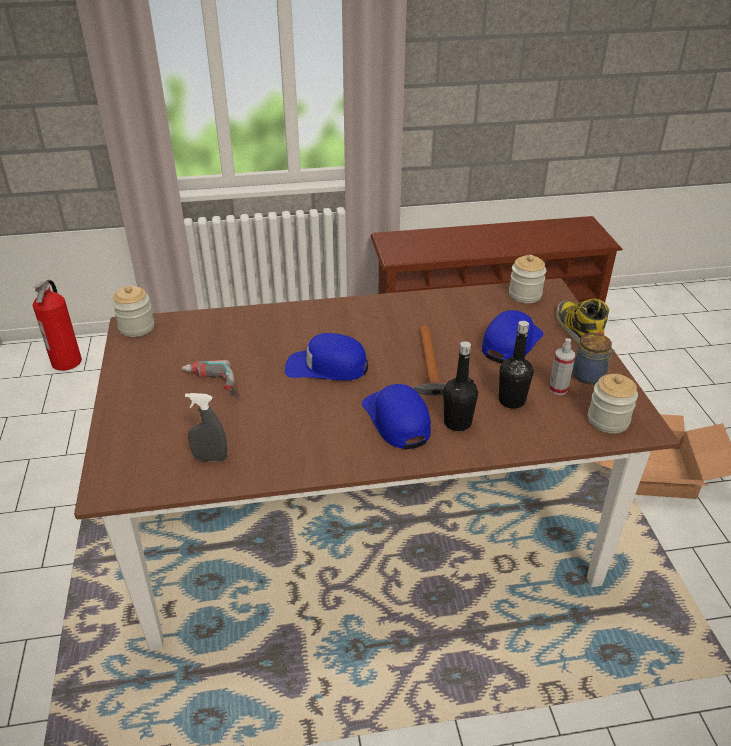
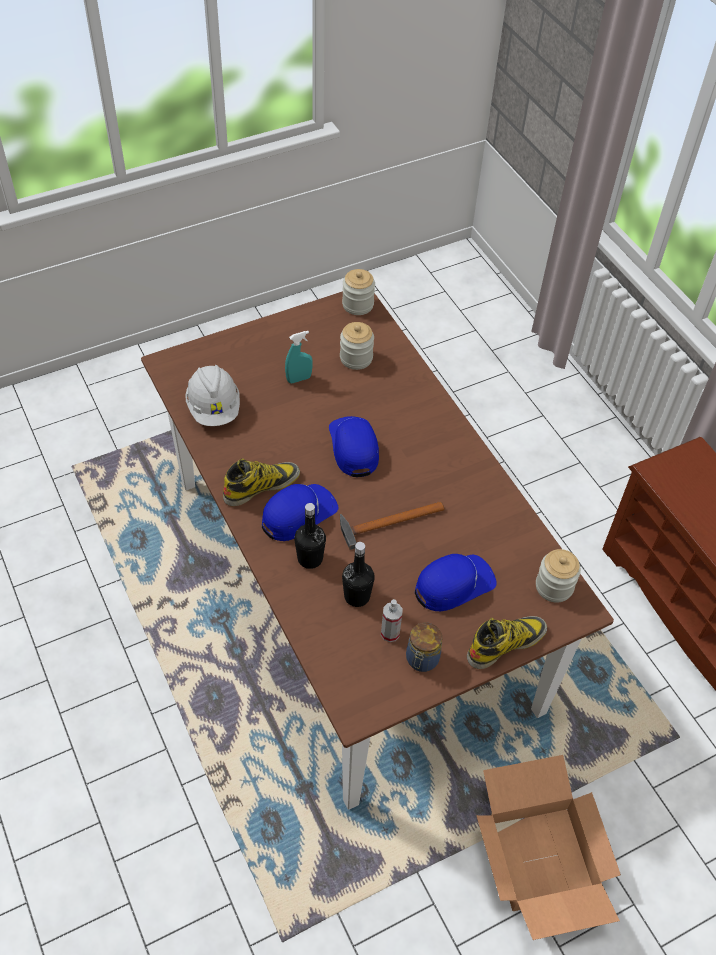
camera: 70 degrees right, 15 degrees up
fire extinguisher [33,280,82,371] -> none
power drill [182,360,240,398] -> turquoise spray bottle [285,331,313,383]
grey spray bottle [185,393,227,462] -> white hard hat [185,365,240,426]
blue cap [482,310,543,363] -> blue cap turned 45 degrees counterclockwise [415,554,497,611]
jar [588,374,638,434] -> jar moved to [340,322,374,370]
none -> boot [223,458,300,506]

